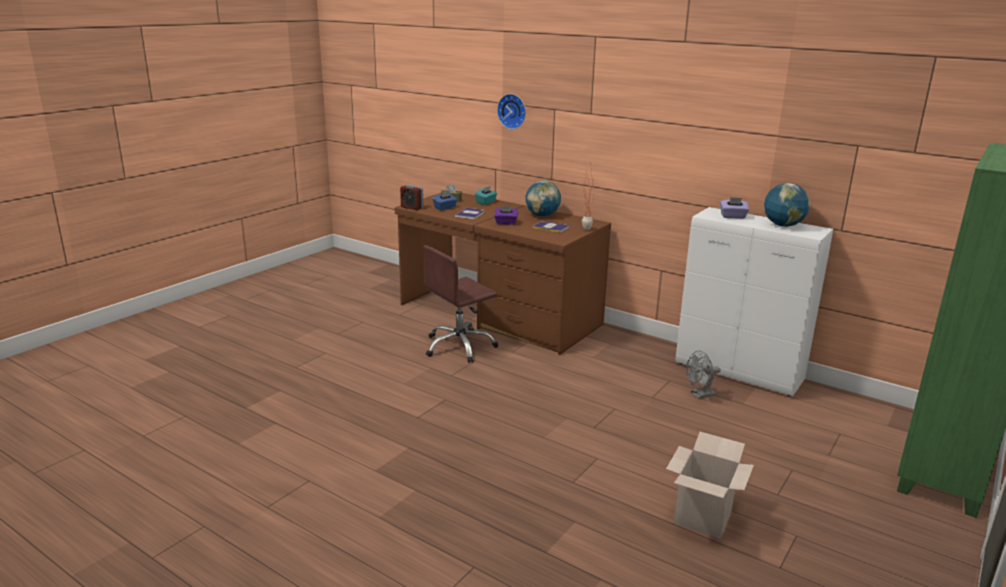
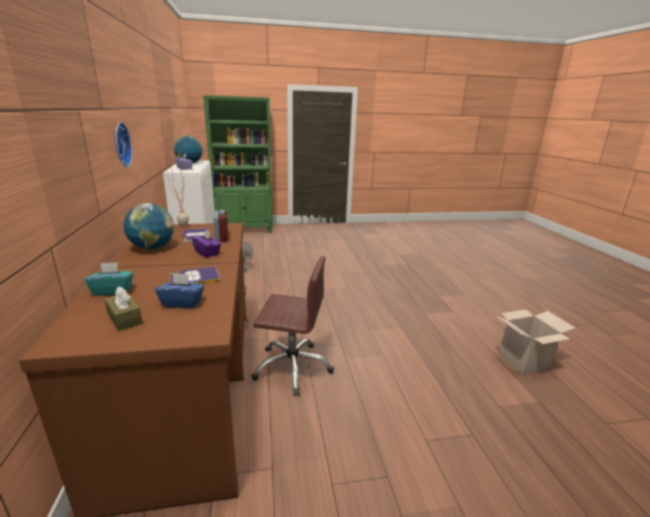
camera: 135 degrees left, 0 degrees up
alarm clock [400,185,423,210] -> alarm clock moved to [213,210,228,242]
wall clock [497,94,526,129] -> wall clock moved to [115,122,132,167]
cardboard box [666,432,754,539] -> cardboard box moved to [496,309,575,374]

